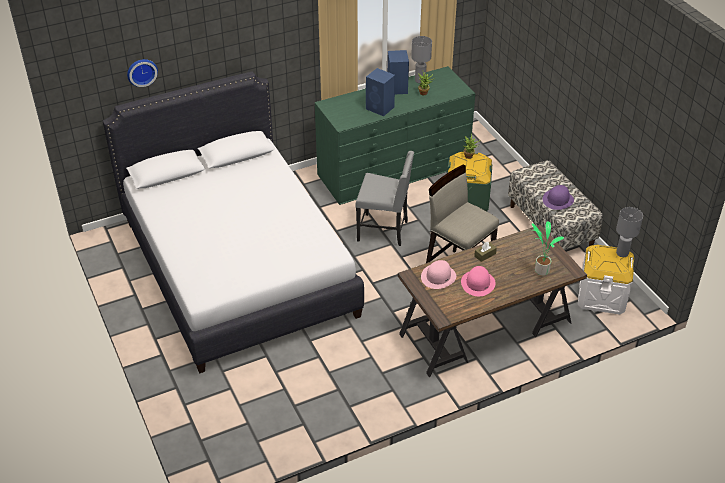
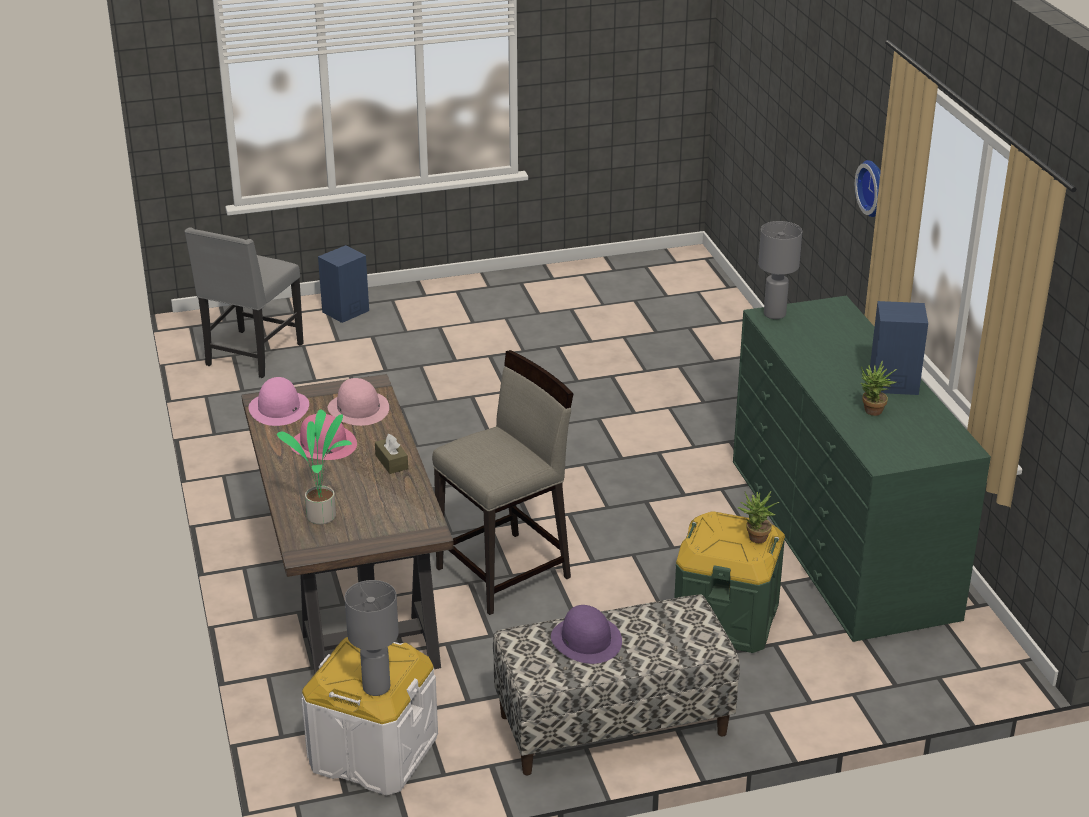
camera: 100 degrees right, 10 degrees down
white bed [103,71,364,374] -> none
wall clock [127,59,158,87] -> wall clock moved to [855,160,881,217]
grey chair [355,151,414,246] -> grey chair moved to [184,227,304,378]
blue speaker [366,68,395,116] -> blue speaker moved to [318,245,369,323]
grey table lamp [411,36,432,83] -> grey table lamp moved to [758,221,802,319]
none -> pink hat [249,377,309,426]

